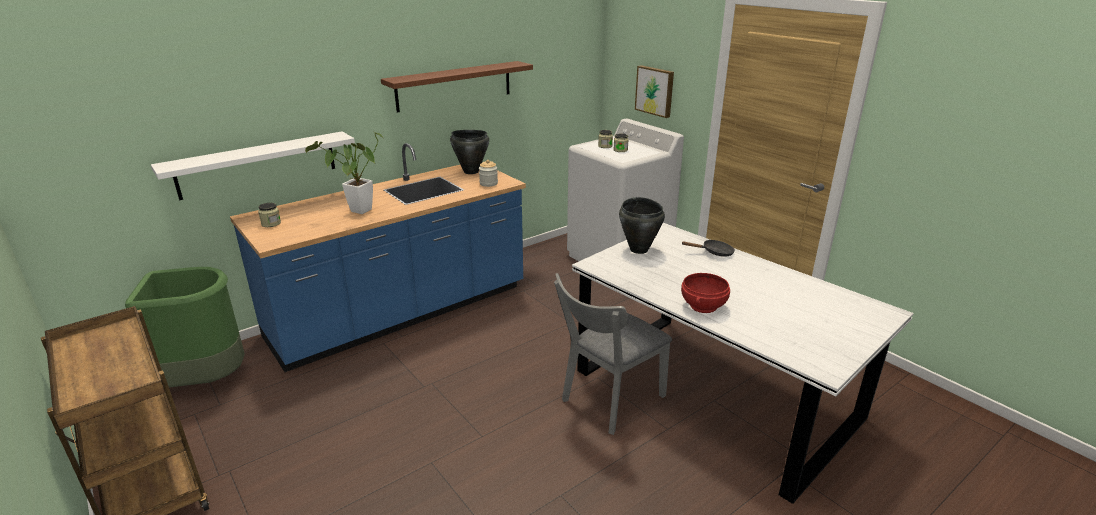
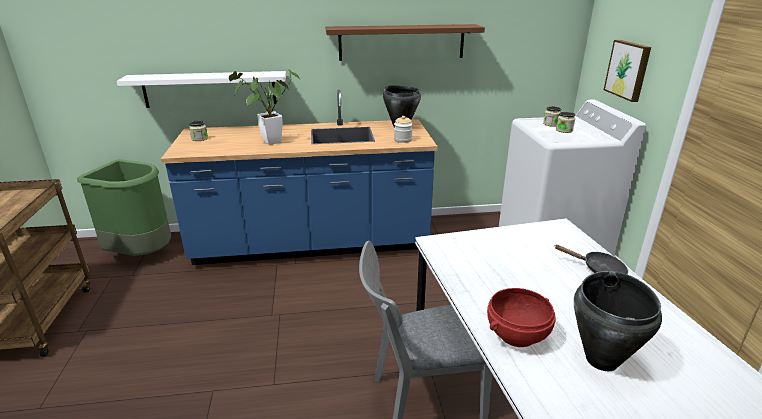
camera: 30 degrees right, 0 degrees up
black cooking pot [619,197,665,254] -> black cooking pot moved to [574,271,662,371]

